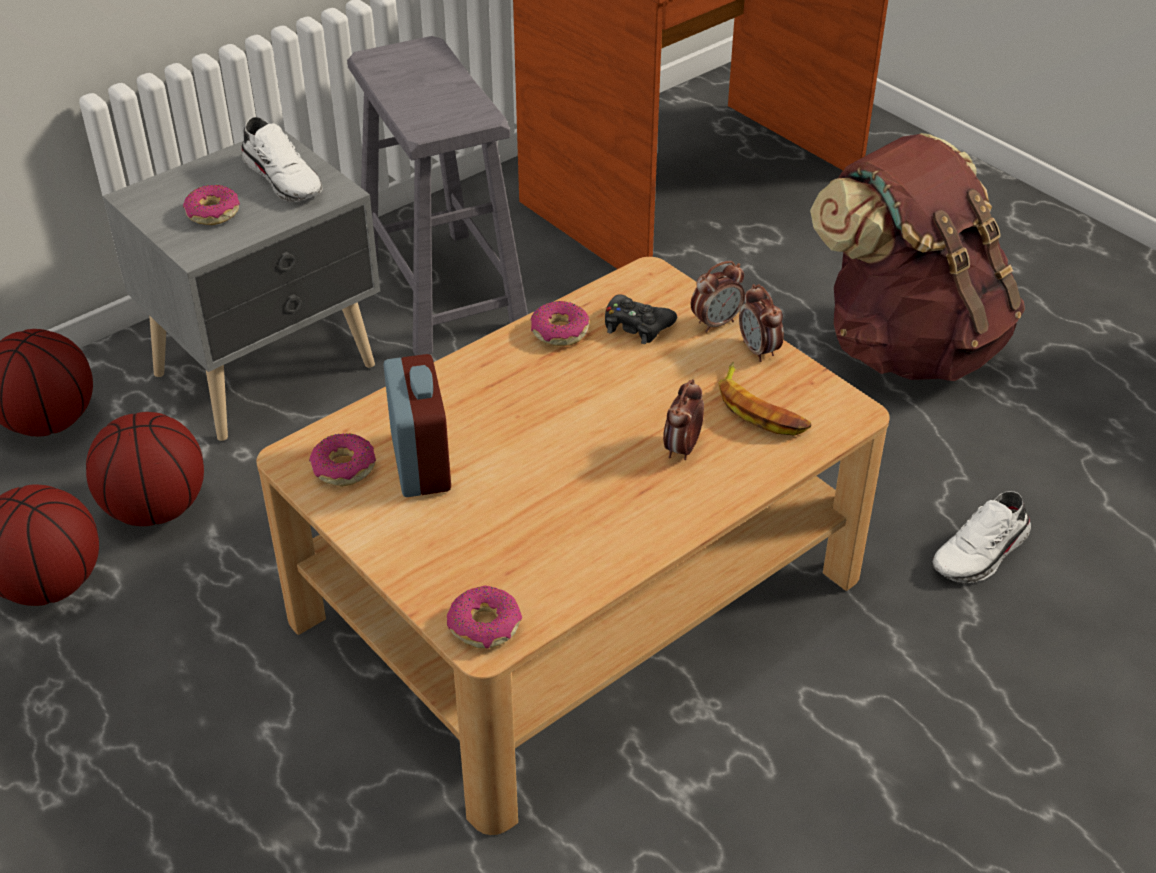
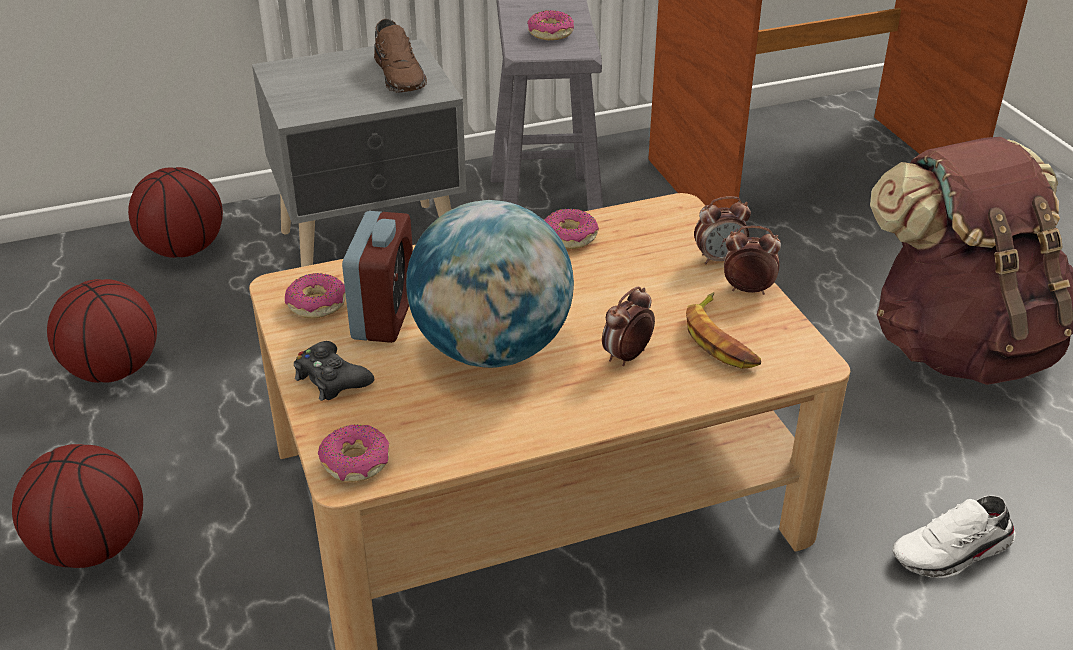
camera: 20 degrees right, 5 degrees down
basketball [86,412,204,526] -> basketball moved to [12,444,143,568]
donut [183,185,240,225] -> donut moved to [527,10,574,40]
white shoe [242,117,323,202] -> brown shoe [374,19,427,92]
black game controller [605,294,677,344] -> black game controller moved to [294,341,374,401]
alarm clock [739,284,784,362] -> alarm clock turned 105 degrees clockwise [724,226,781,295]
none -> globe [406,200,574,368]

